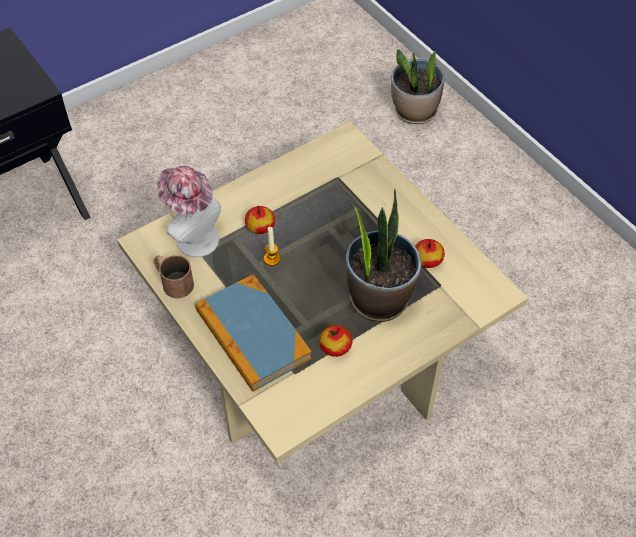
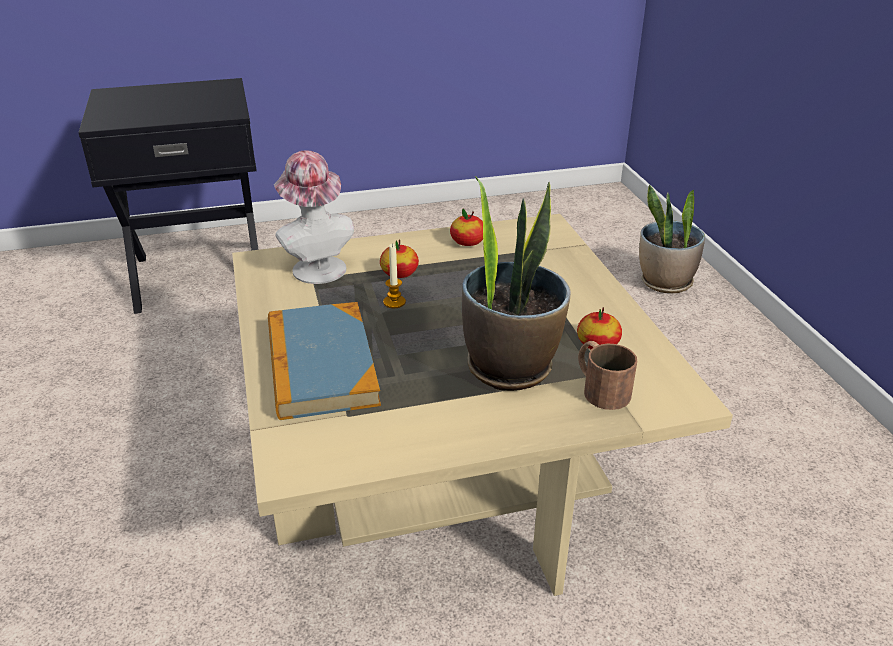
camera: 20 degrees right, 20 degrees down
brown mug [154,255,194,298] -> brown mug moved to [578,341,637,410]
apple [319,325,352,357] -> apple moved to [450,208,483,246]

